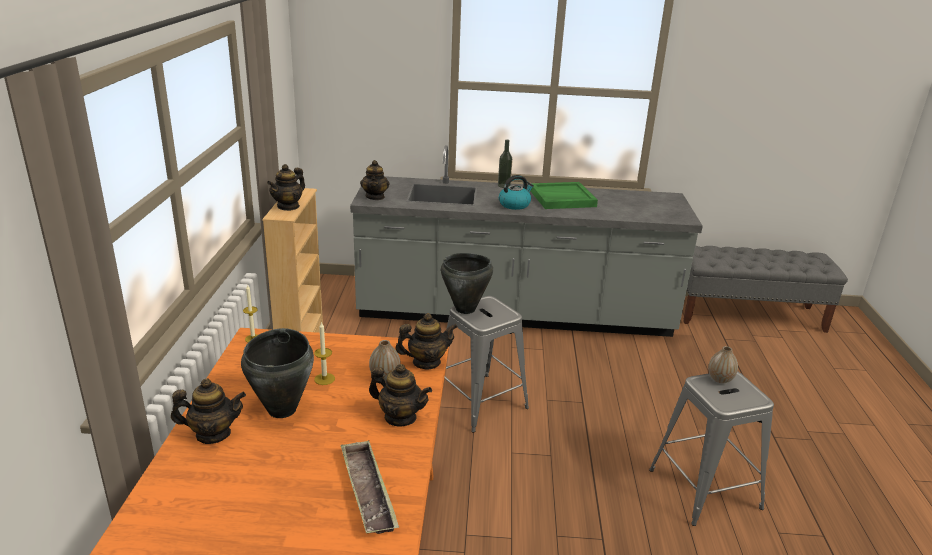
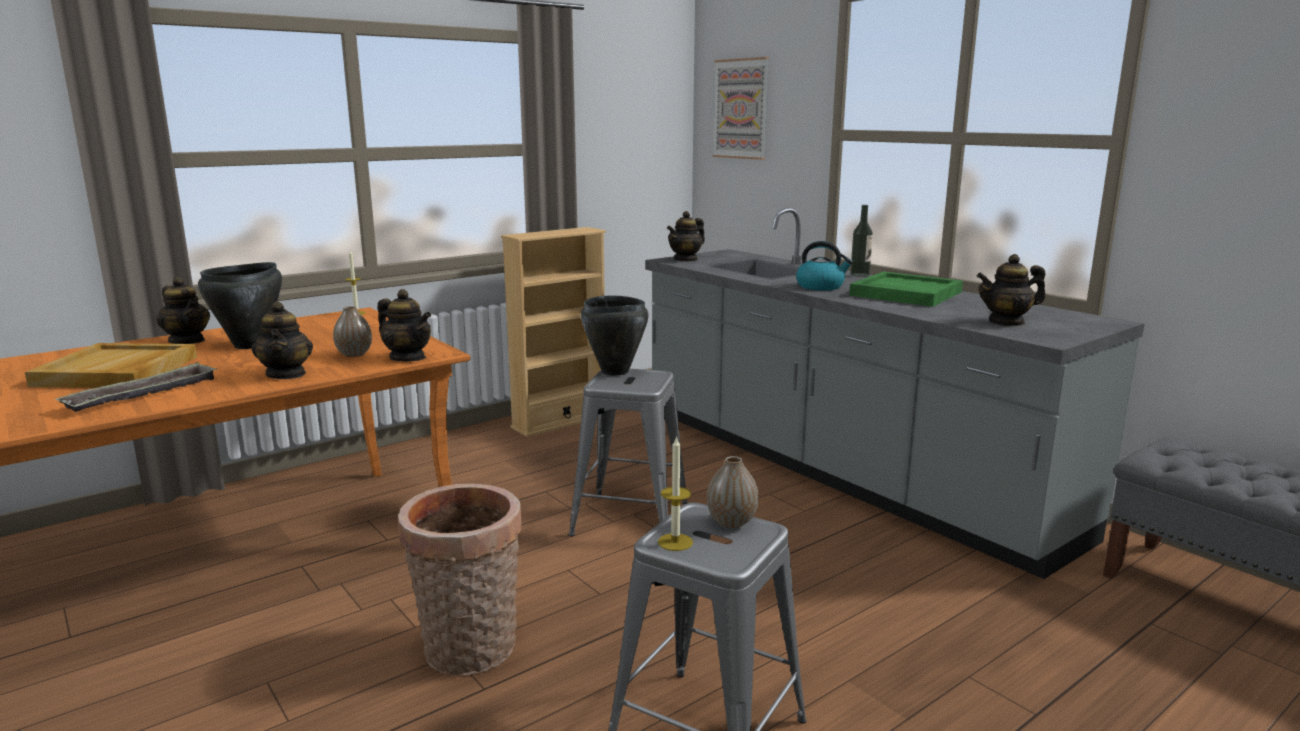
camera: 50 degrees right, 10 degrees down
teapot [267,164,305,211] -> teapot moved to [977,254,1046,326]
candle [314,322,335,385] -> candle moved to [658,436,693,551]
none -> beige tray [25,343,197,388]
none -> basket [398,483,522,675]
none -> picture [712,57,769,160]

